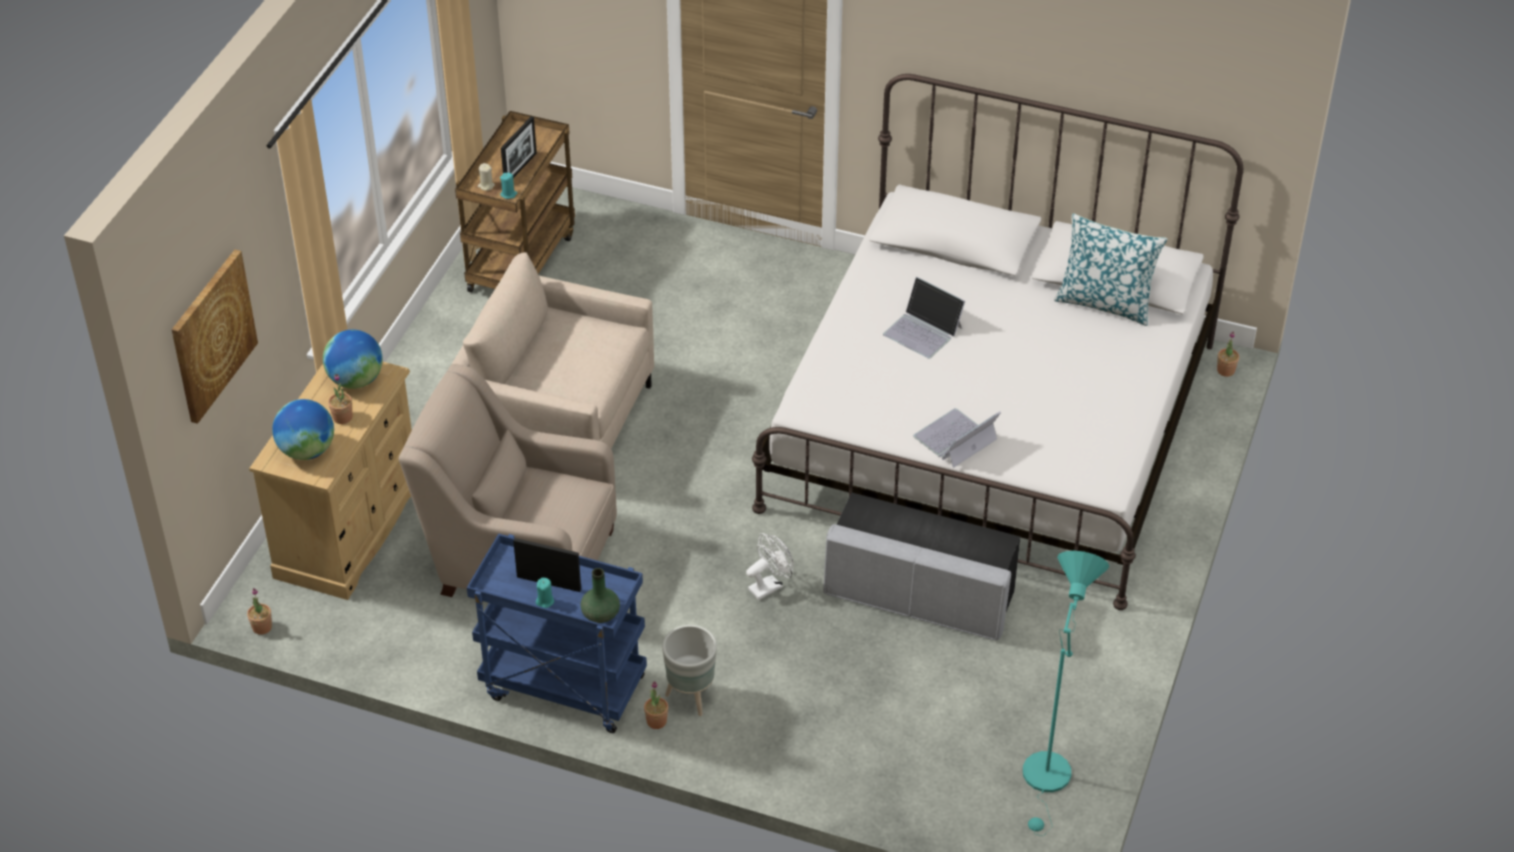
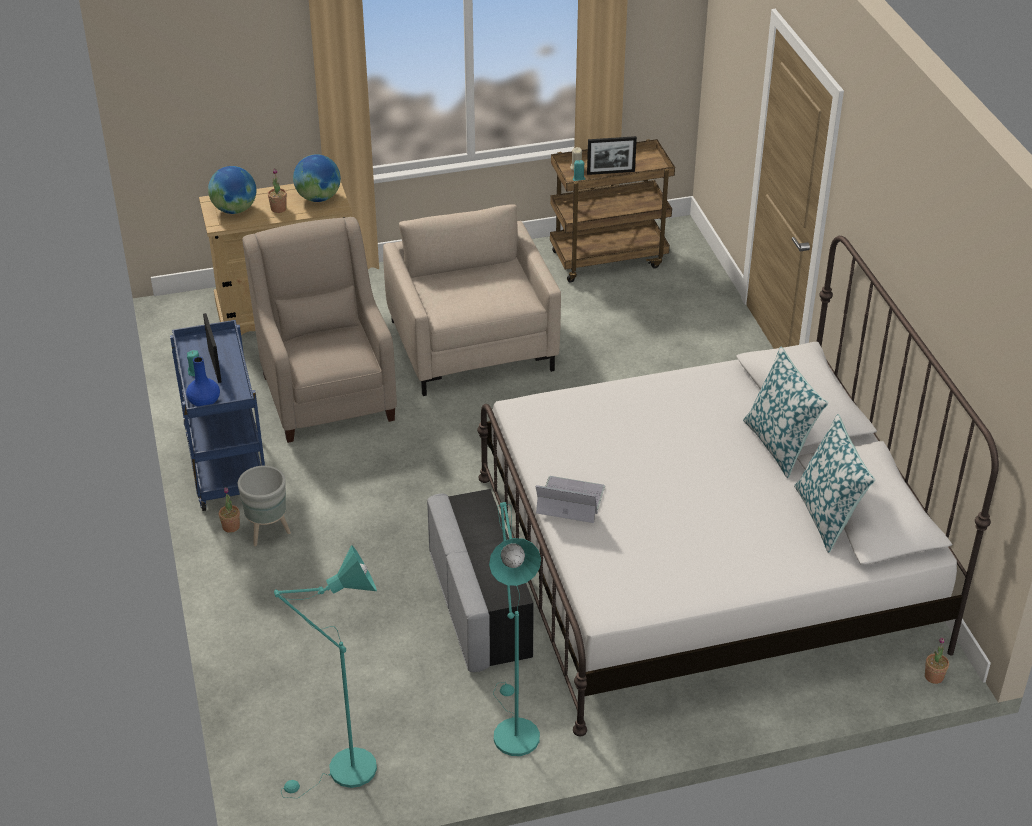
camera: 55 degrees right, 5 degrees down
picture [172,249,258,424] -> none
potted plant [247,588,272,635] -> none
green vase [581,568,620,623] -> blue vase [186,357,220,406]
white fan [746,533,794,600] -> none
laptop [883,277,965,358] -> none
none -> turquoise floor lamp [489,502,541,756]
none -> pillow [743,346,828,478]

